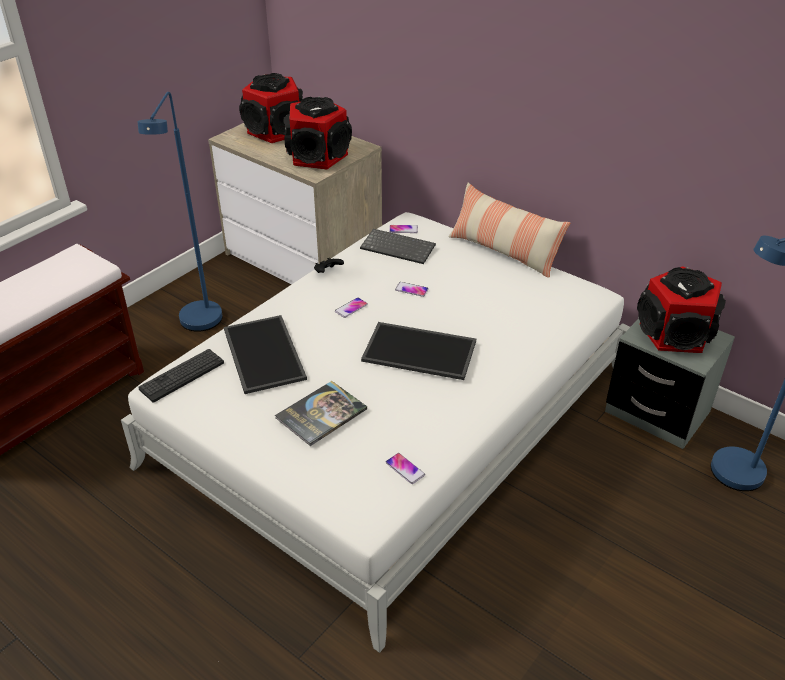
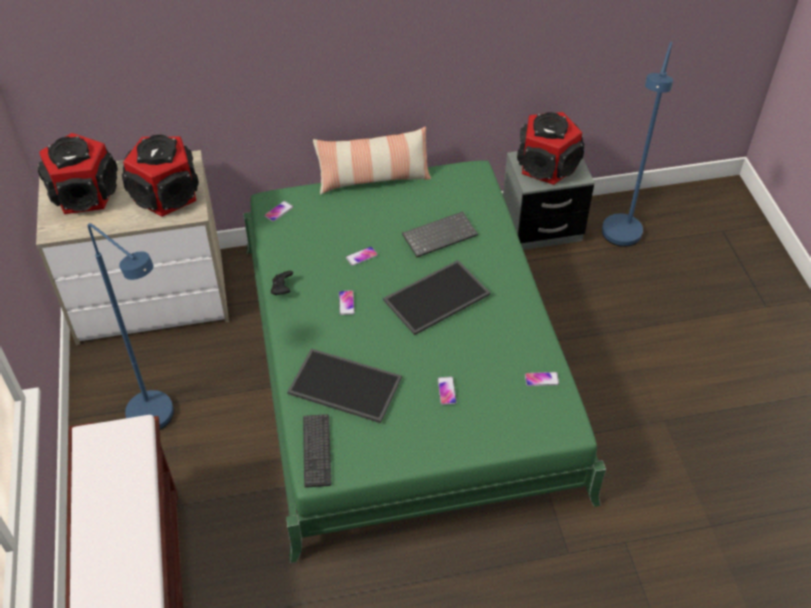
camera: 50 degrees left, 10 degrees up
white bed [121,212,630,653] -> green bed [243,160,606,563]
book [275,381,367,446] -> phone [438,376,457,405]
keyboard [360,229,436,264] -> keyboard moved to [402,211,478,257]

